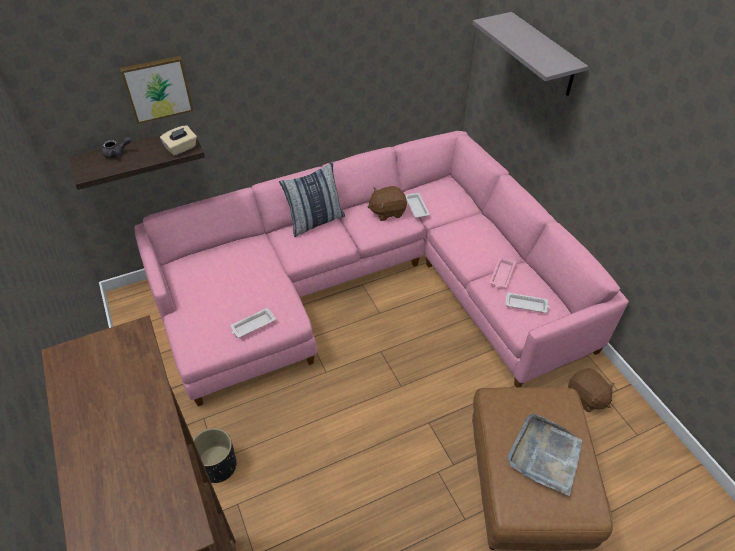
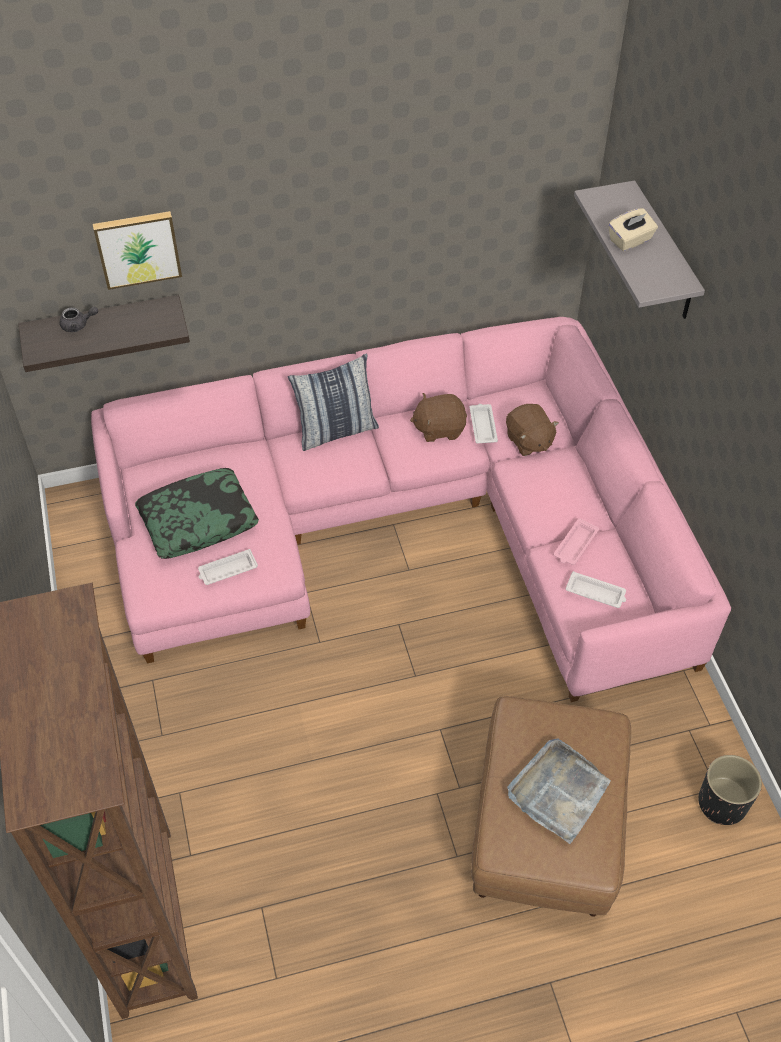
camera: 10 degrees right, 5 degrees up
beige tissue box [160,125,197,156] -> beige tissue box moved to [609,208,658,251]
black planter [193,428,236,483] -> black planter moved to [698,755,762,825]
brown plush toy [568,368,615,412] -> brown plush toy moved to [506,404,559,456]
none -> pillow [135,468,259,559]

